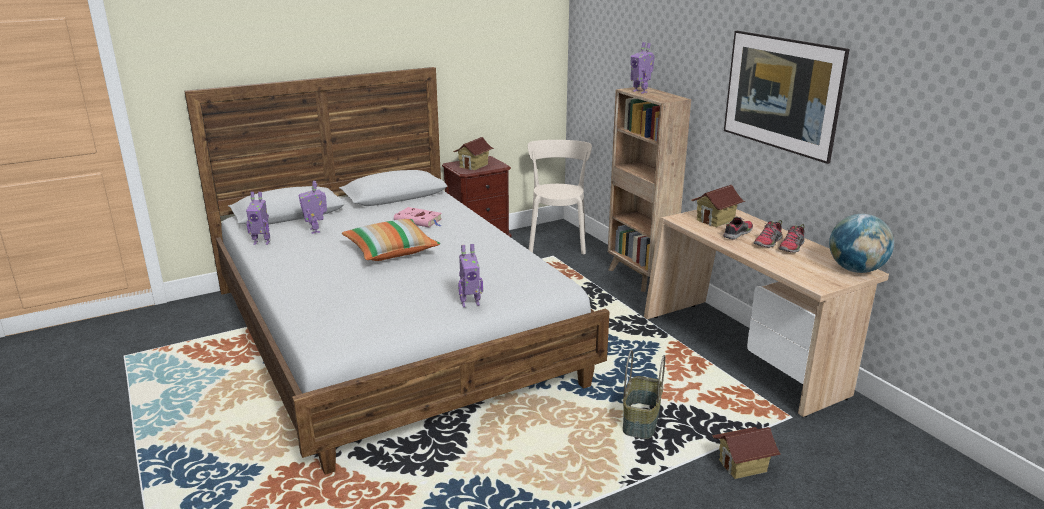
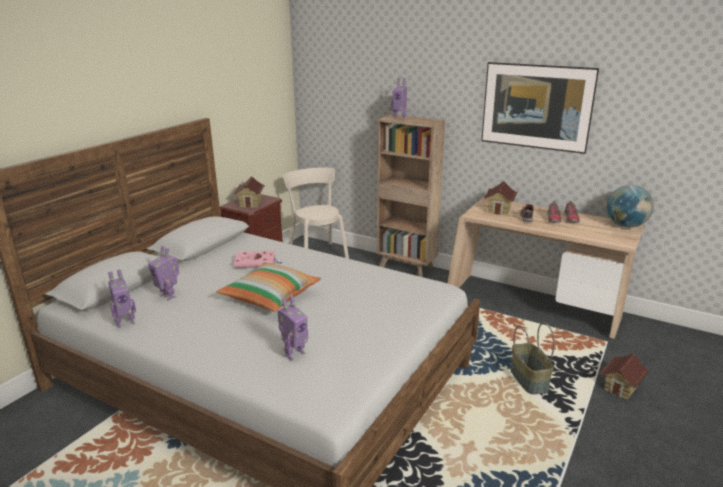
camera: 30 degrees left, 0 degrees up
toy robot [458,244,483,307] -> toy robot moved to [277,295,308,361]

